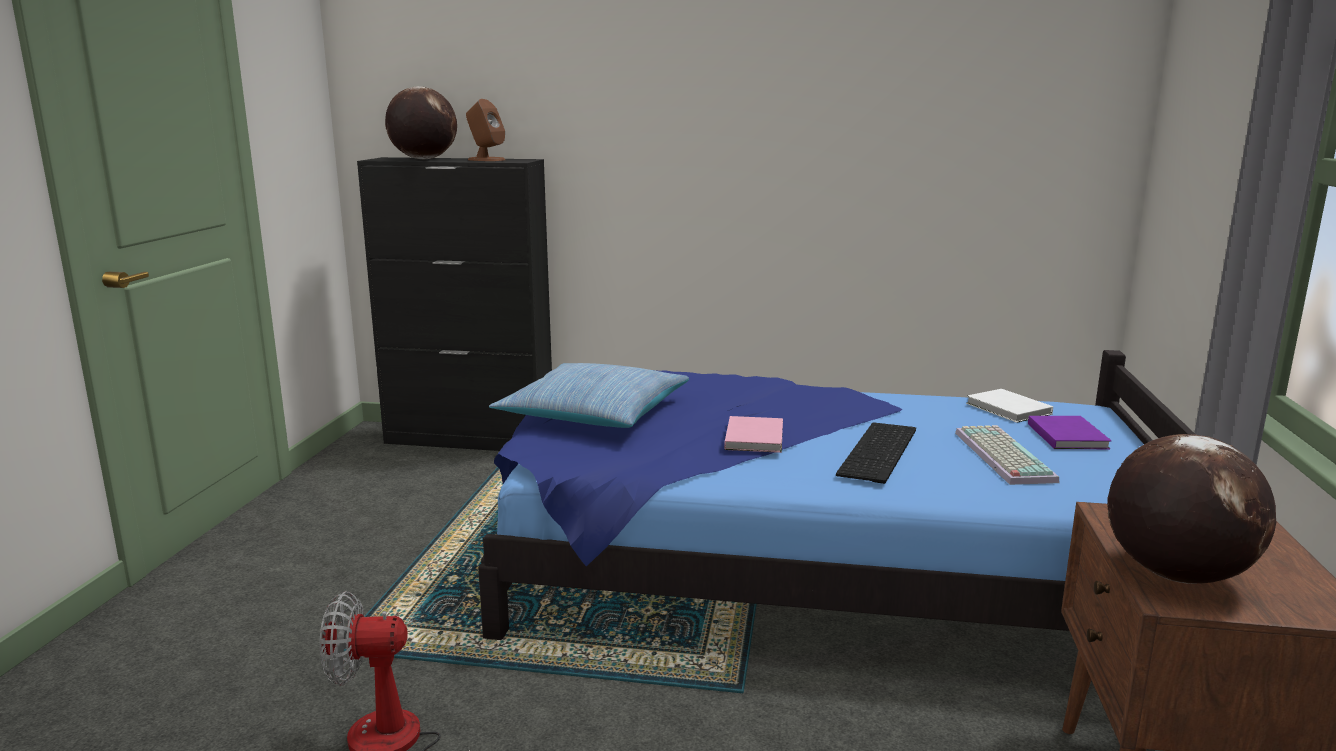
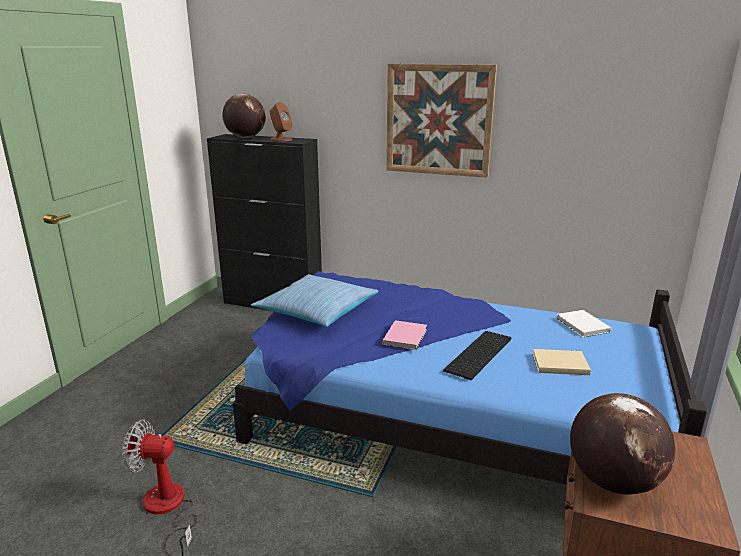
camera: 10 degrees right, 5 degrees up
keyboard [955,425,1059,485] -> beige book [533,349,591,375]
purple book [1028,416,1112,449] -> none
none -> picture [386,64,497,178]

